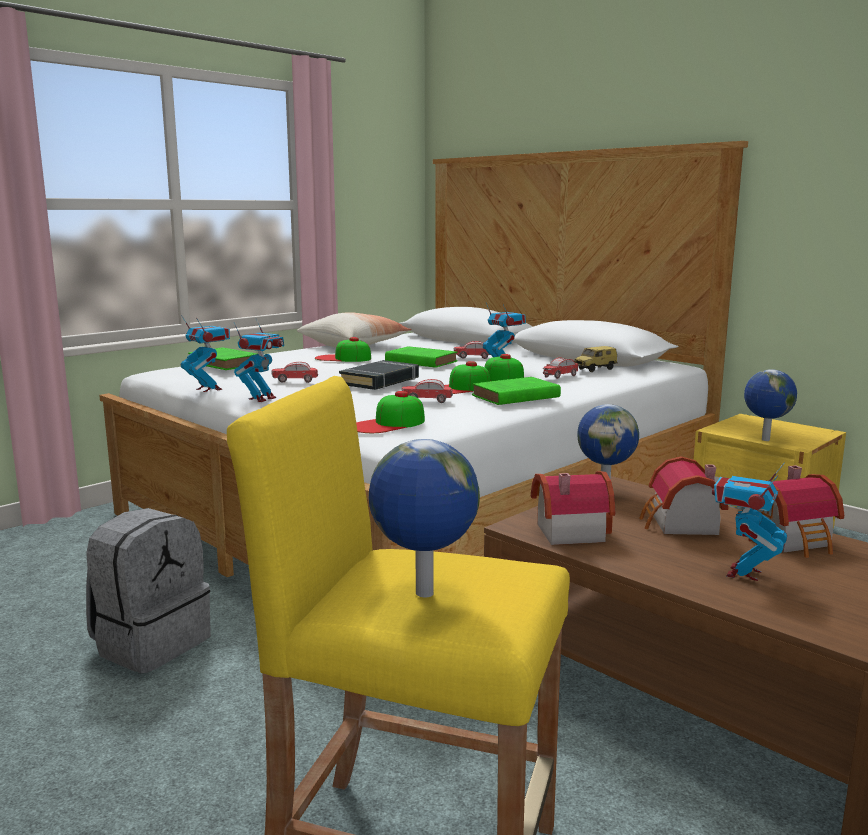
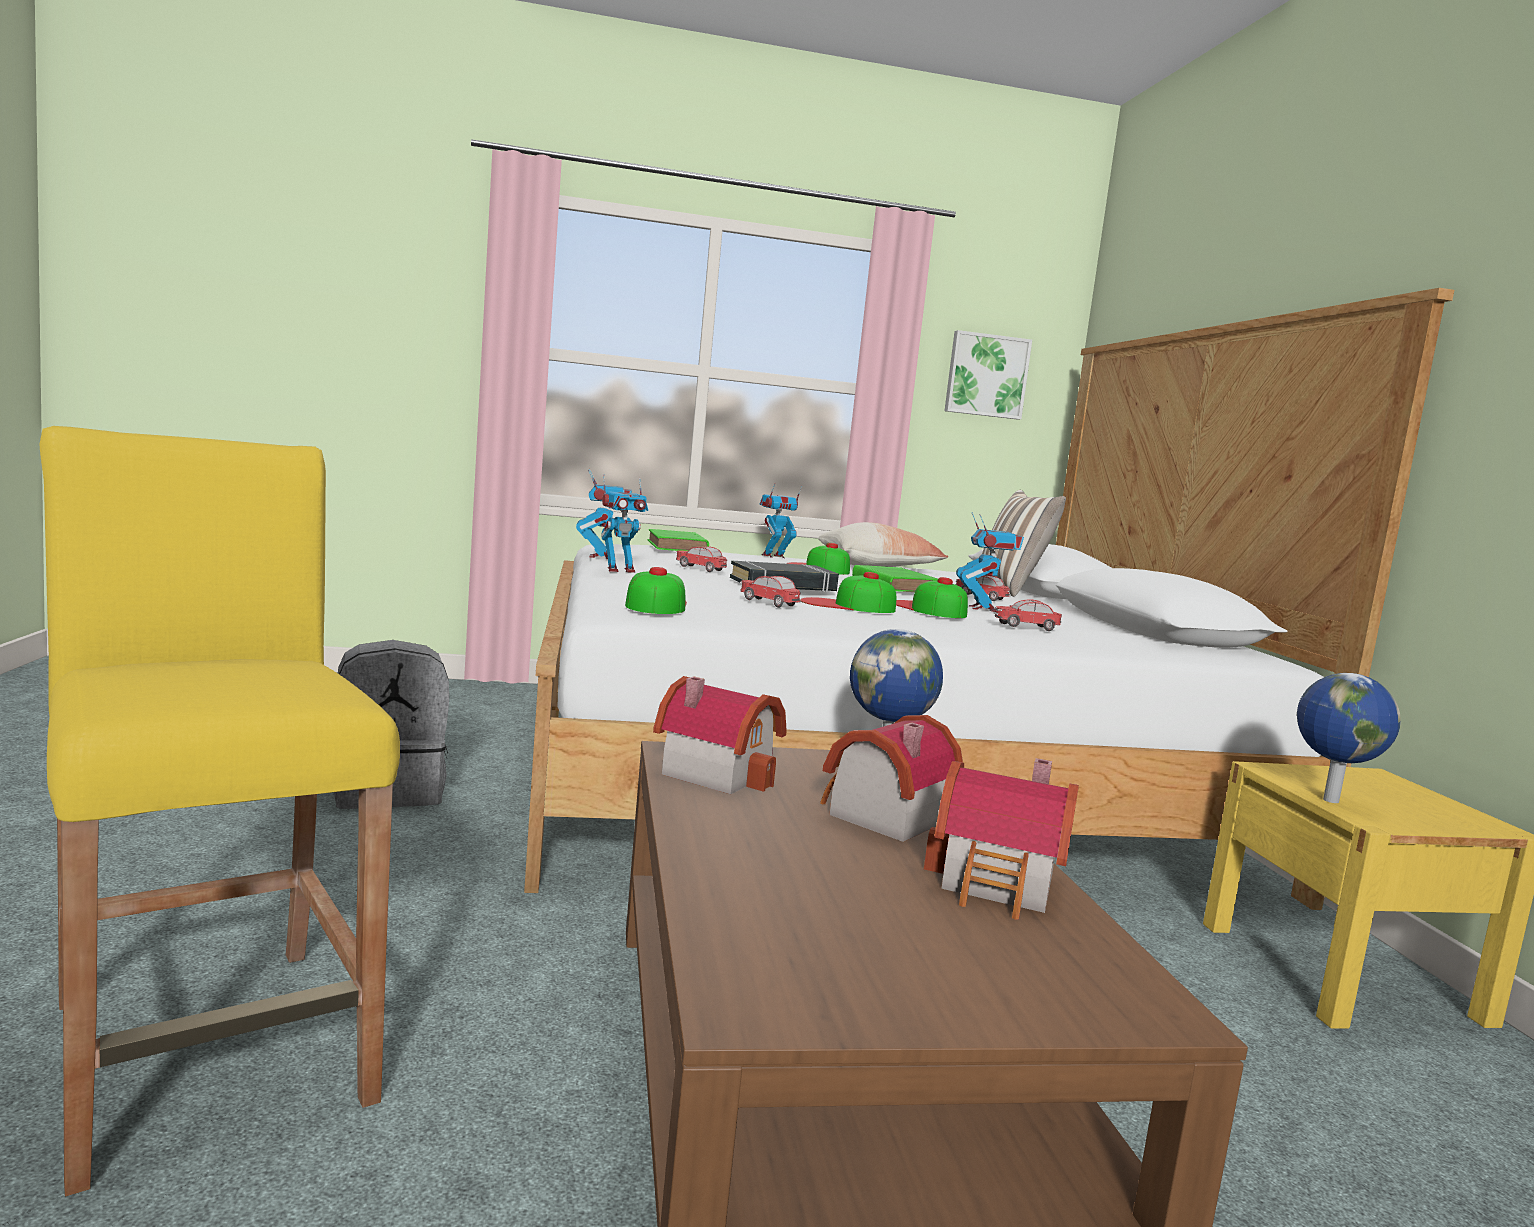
camera: 35 degrees right, 5 degrees down
cap [356,391,425,433] -> cap turned 90 degrees clockwise [625,567,687,614]
globe [369,439,480,597] -> none
green book [472,377,561,405] -> none
toy car [574,346,618,372] -> none
toy robot [712,463,787,581] -> toy robot moved to [760,484,802,558]
none -> picture [944,330,1032,419]
none -> pillow [982,490,1066,597]

